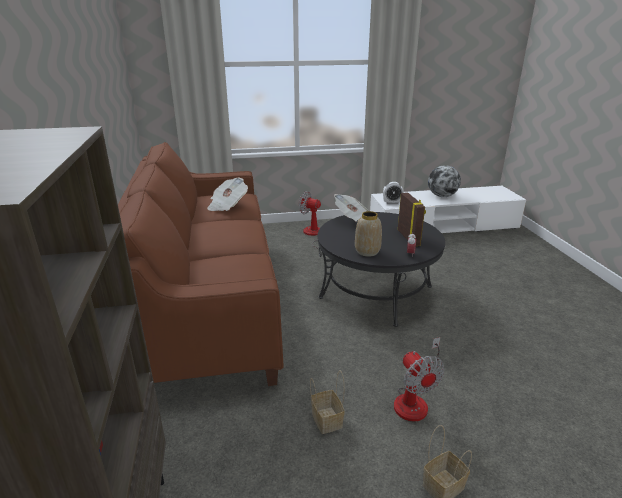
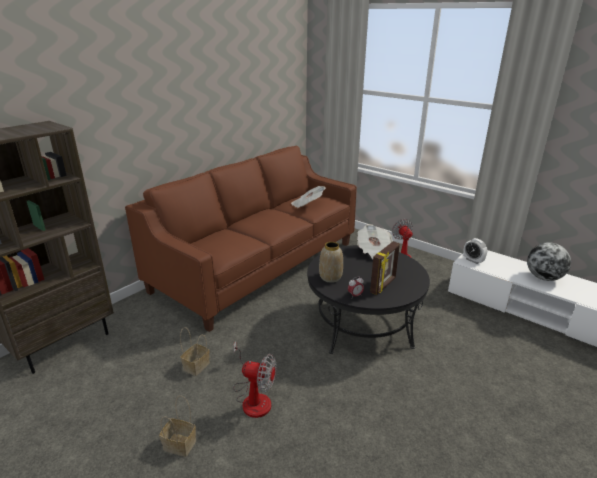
camera: 50 degrees right, 0 degrees up
fan [394,337,444,421] -> fan turned 105 degrees counterclockwise [233,341,276,418]

